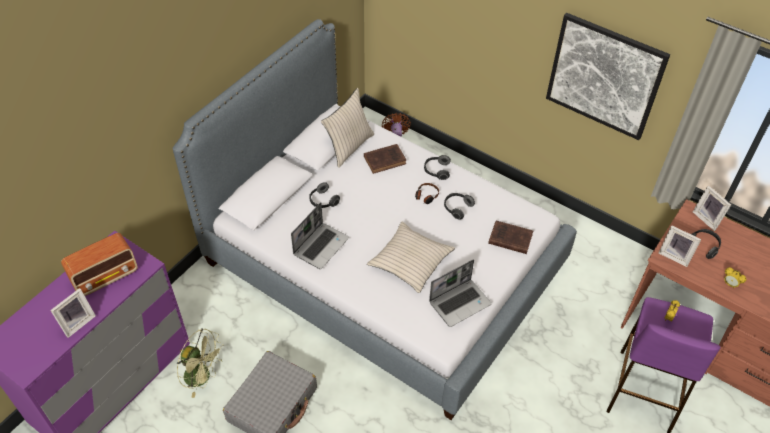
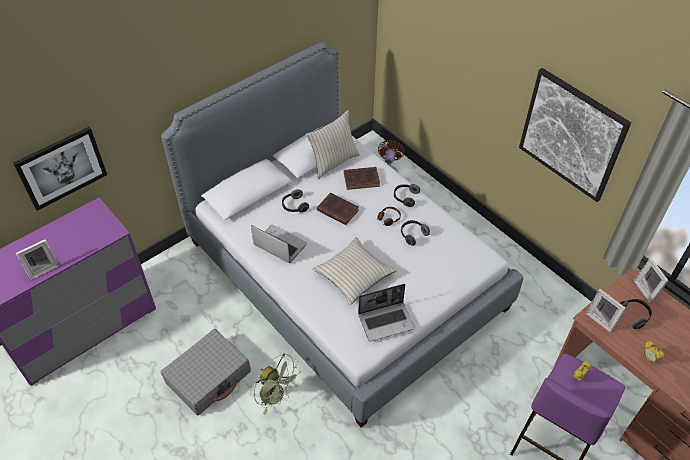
camera: 15 degrees right, 0 degrees up
radio [61,233,138,296] -> none
green fan [177,329,224,398] -> green fan moved to [254,353,301,415]
laptop [291,202,349,269] -> laptop turned 105 degrees counterclockwise [251,225,307,263]
brown book [488,221,533,254] -> brown book moved to [317,193,359,225]
none -> picture [13,127,107,211]

